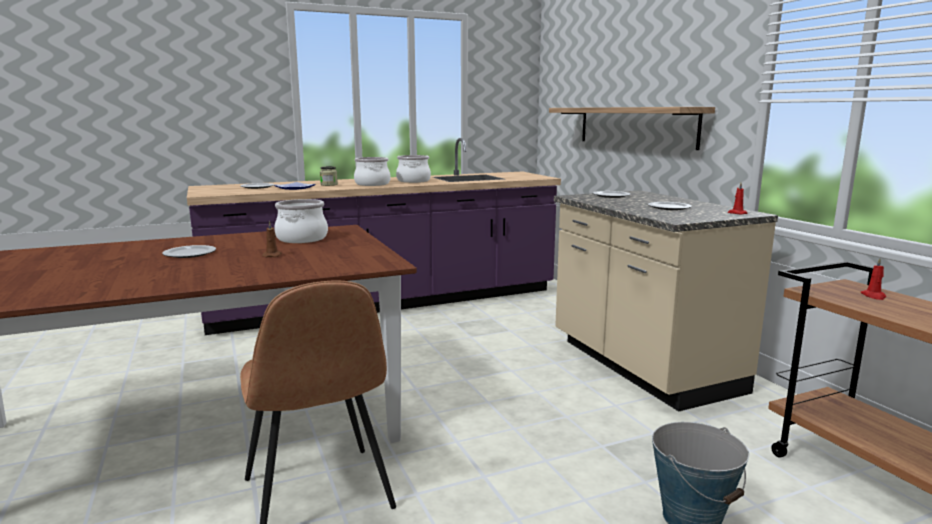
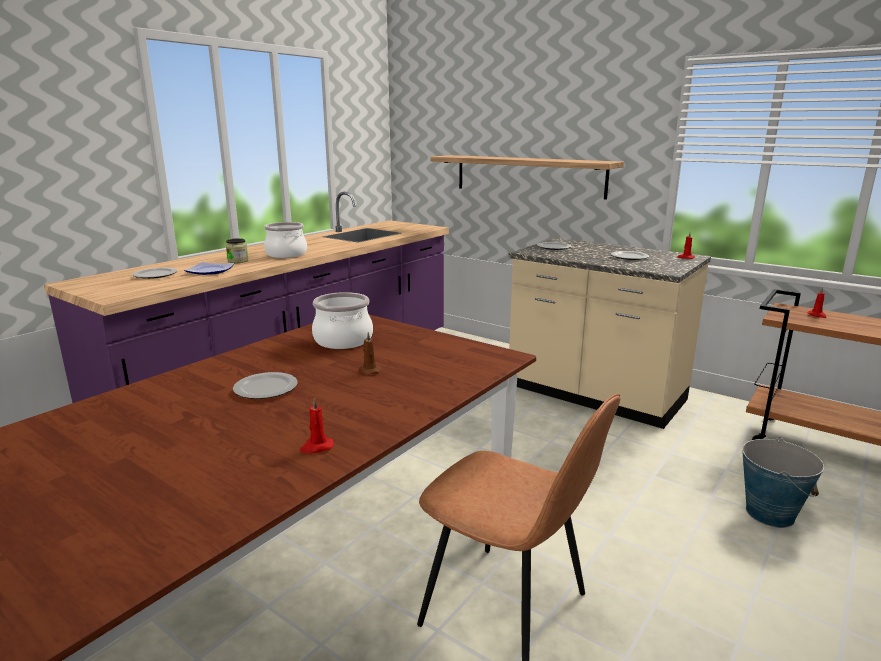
camera: 30 degrees left, 5 degrees up
cooking pot [396,155,431,183] -> none
none -> red candle [300,398,334,453]

